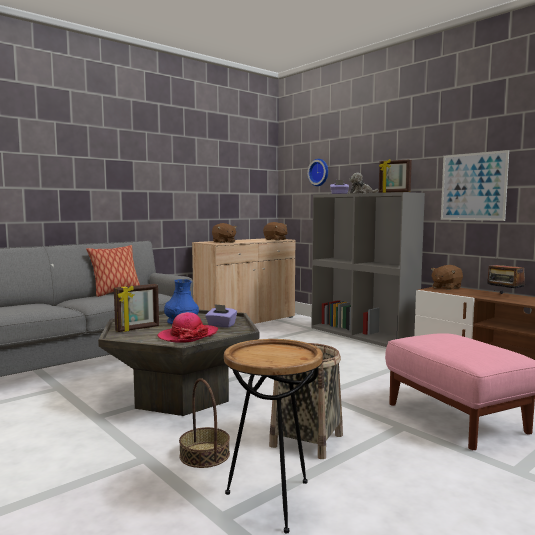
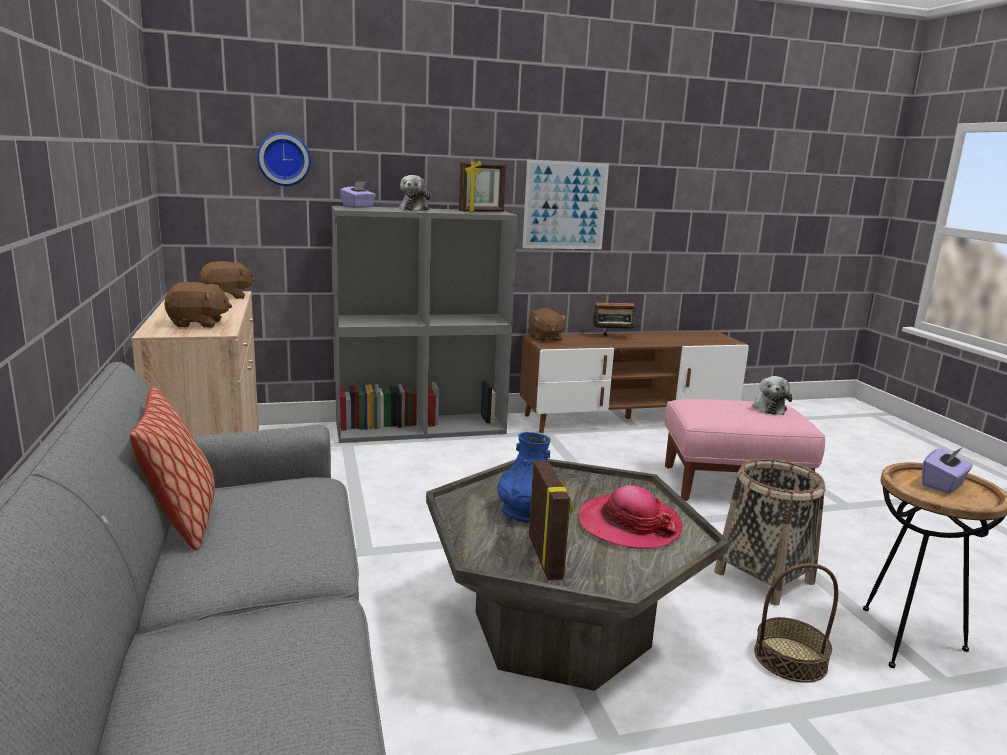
camera: 65 degrees left, 10 degrees up
purple tissue box [205,304,237,328] -> purple tissue box moved to [922,447,973,494]
none -> plush toy [752,376,792,415]

